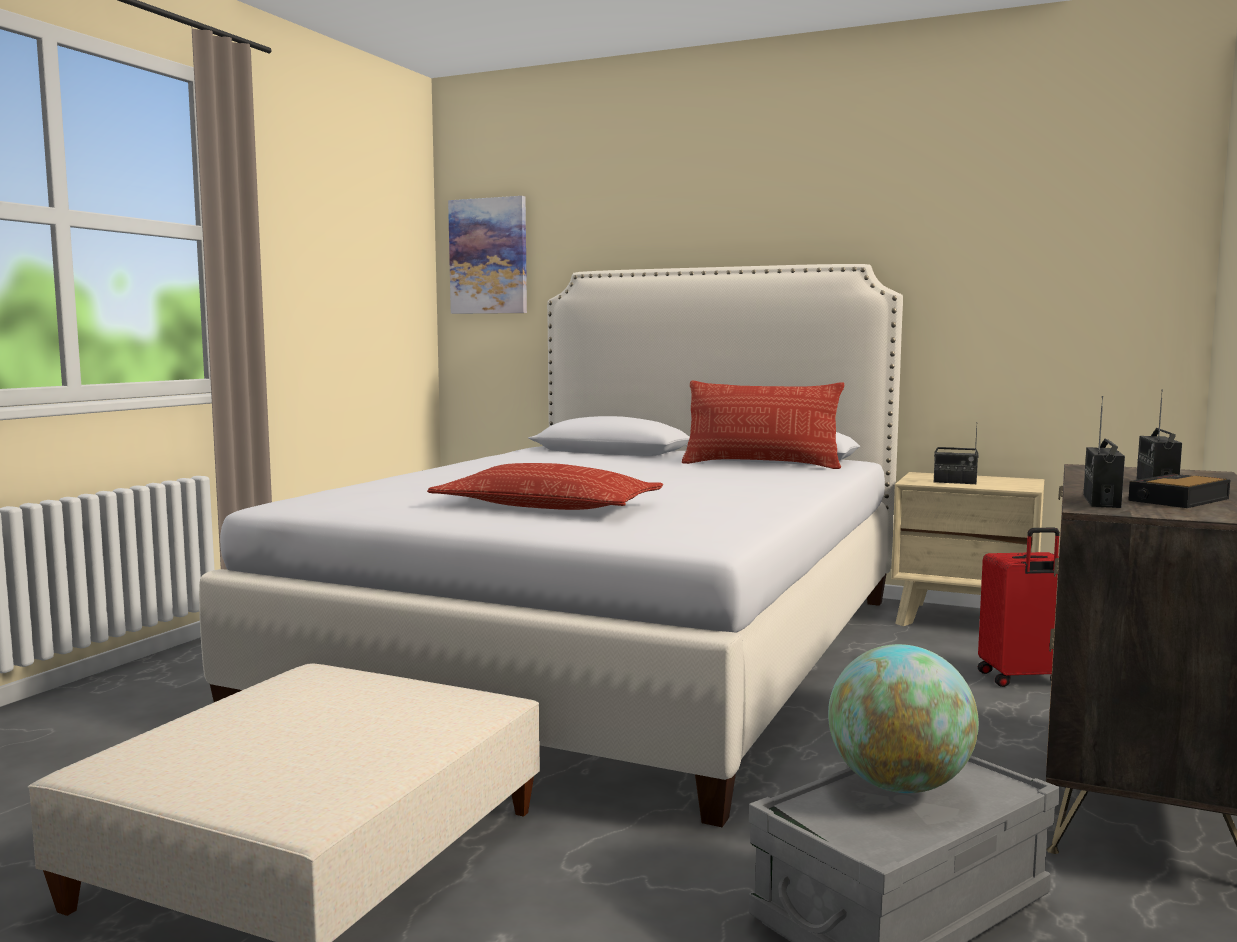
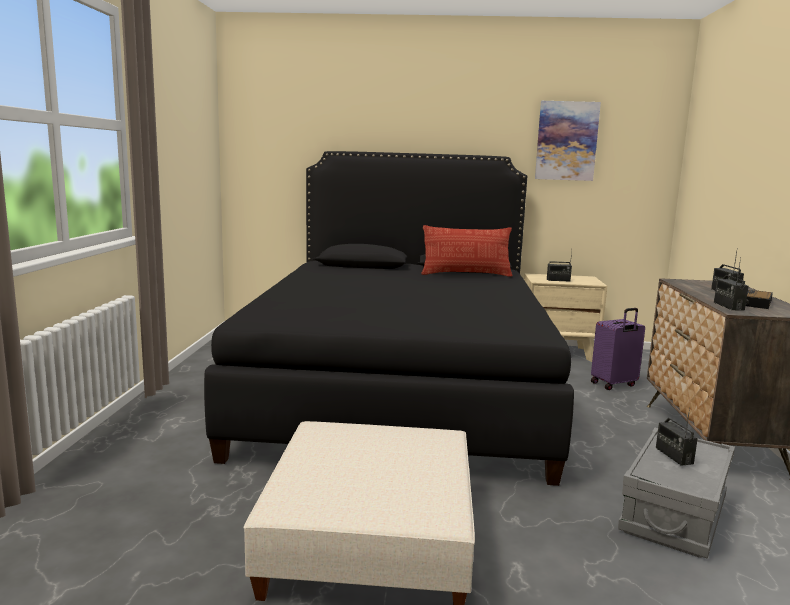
camera: 20 degrees left, 5 degrees up
white bed [199,264,903,827] -> black bed [204,151,574,486]
pillow [427,463,663,510] -> none
picture [448,196,527,314] -> picture moved to [535,101,601,181]
globe [828,644,979,793] -> radio [656,407,698,466]
red suitcase [978,527,1060,687] -> purple suitcase [591,308,645,390]

